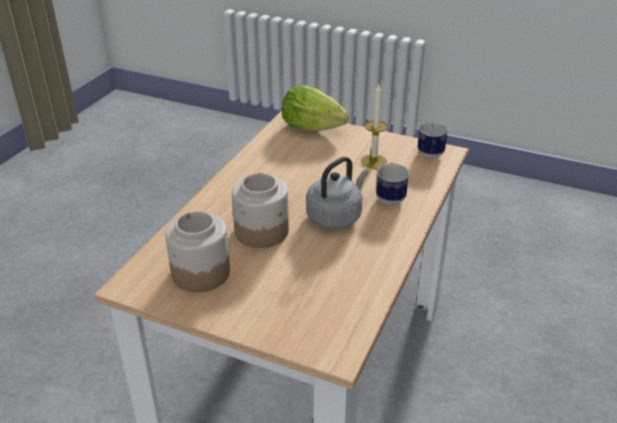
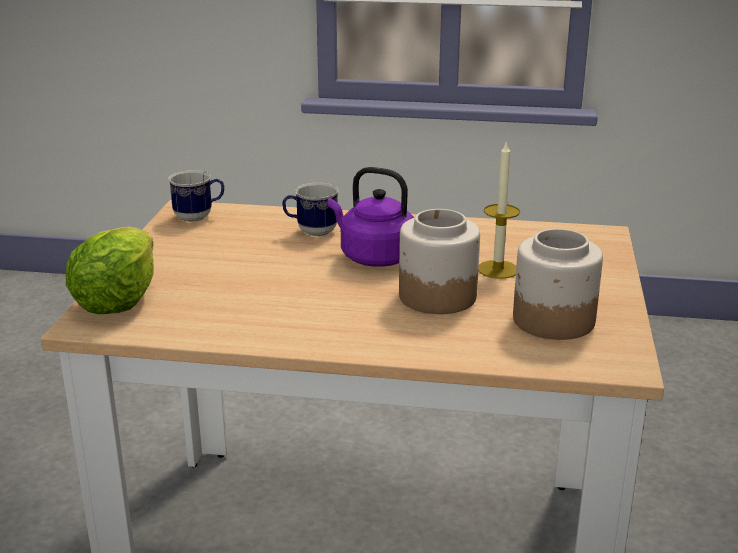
camera: 105 degrees left, 10 degrees down
grey kettle [306,157,368,229] -> purple kettle [327,167,415,267]
candle [361,84,388,169] -> candle moved to [478,140,520,279]

